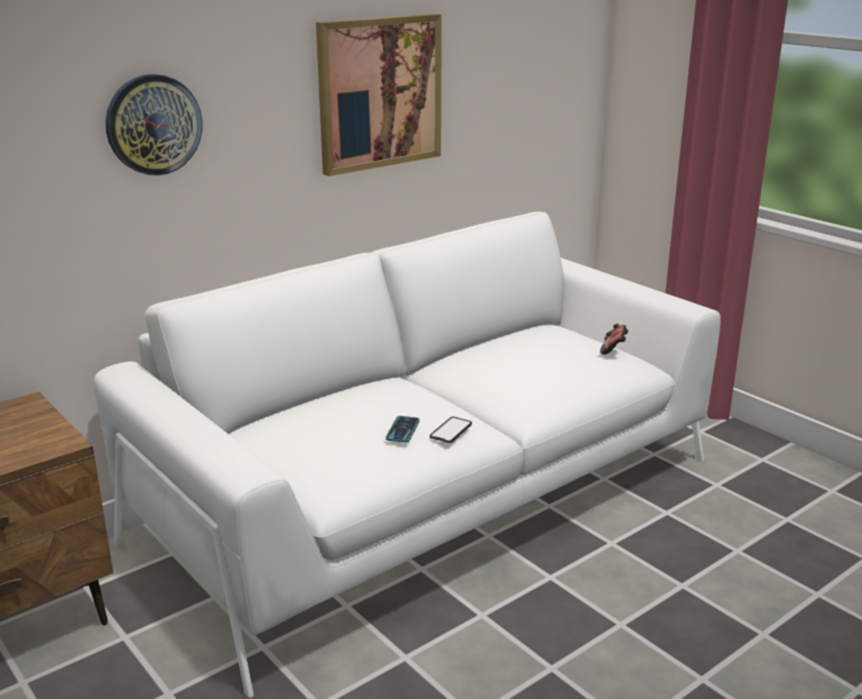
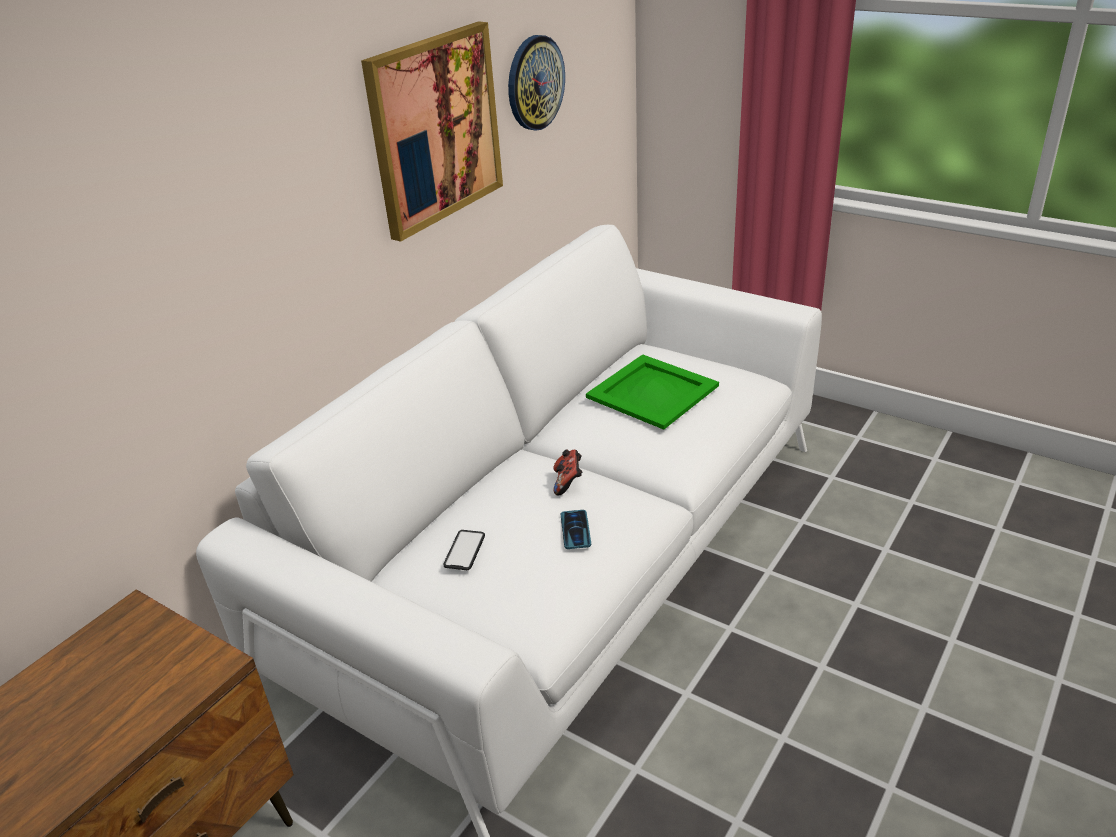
camera: 15 degrees left, 10 degrees up
wall clock [106,74,202,176] -> wall clock moved to [508,35,565,131]
phone [430,417,472,443] -> phone moved to [443,530,485,570]
game controller [600,323,629,355] -> game controller moved to [553,449,582,495]
none -> green tray [586,354,719,430]

